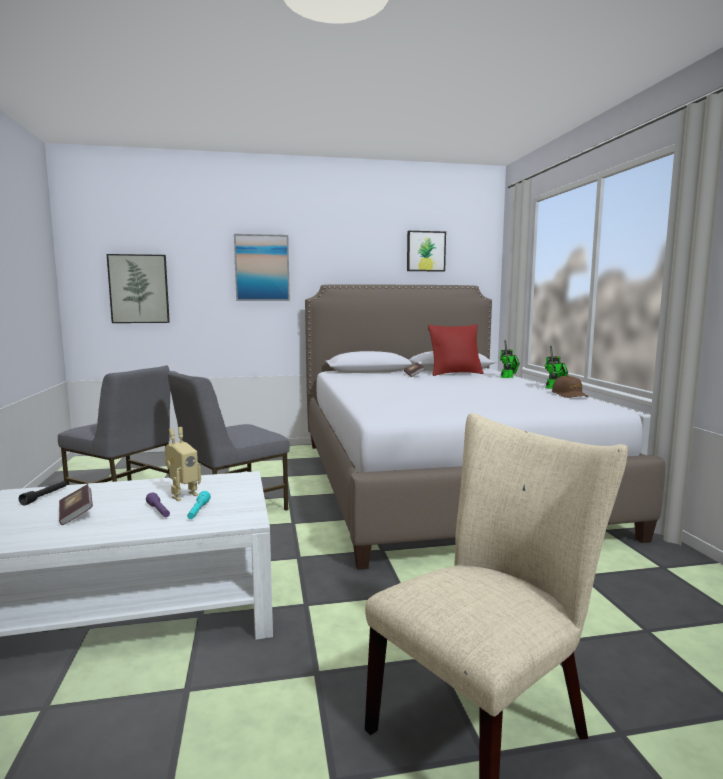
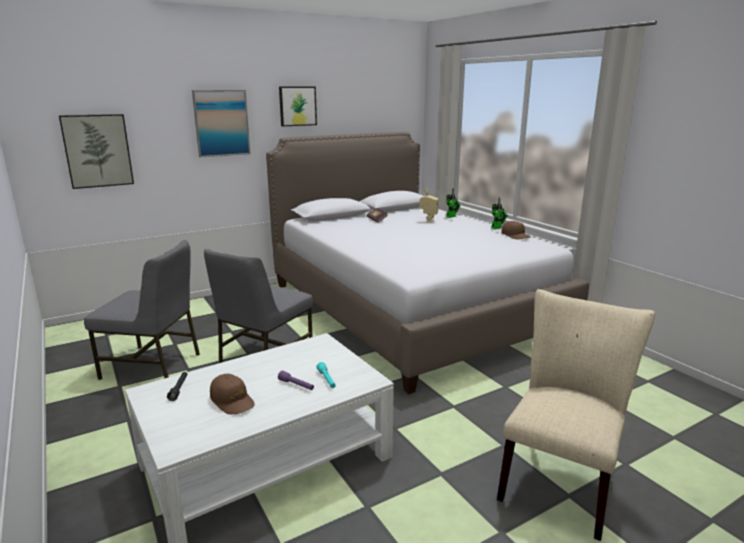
camera: 20 degrees left, 10 degrees up
book [59,484,93,525] -> brown cap [210,374,255,414]
toy robot [165,427,201,501] -> toy robot moved to [419,188,439,223]
picture [407,231,446,272] -> picture moved to [279,87,317,126]
red pillow [428,324,484,376] -> none

